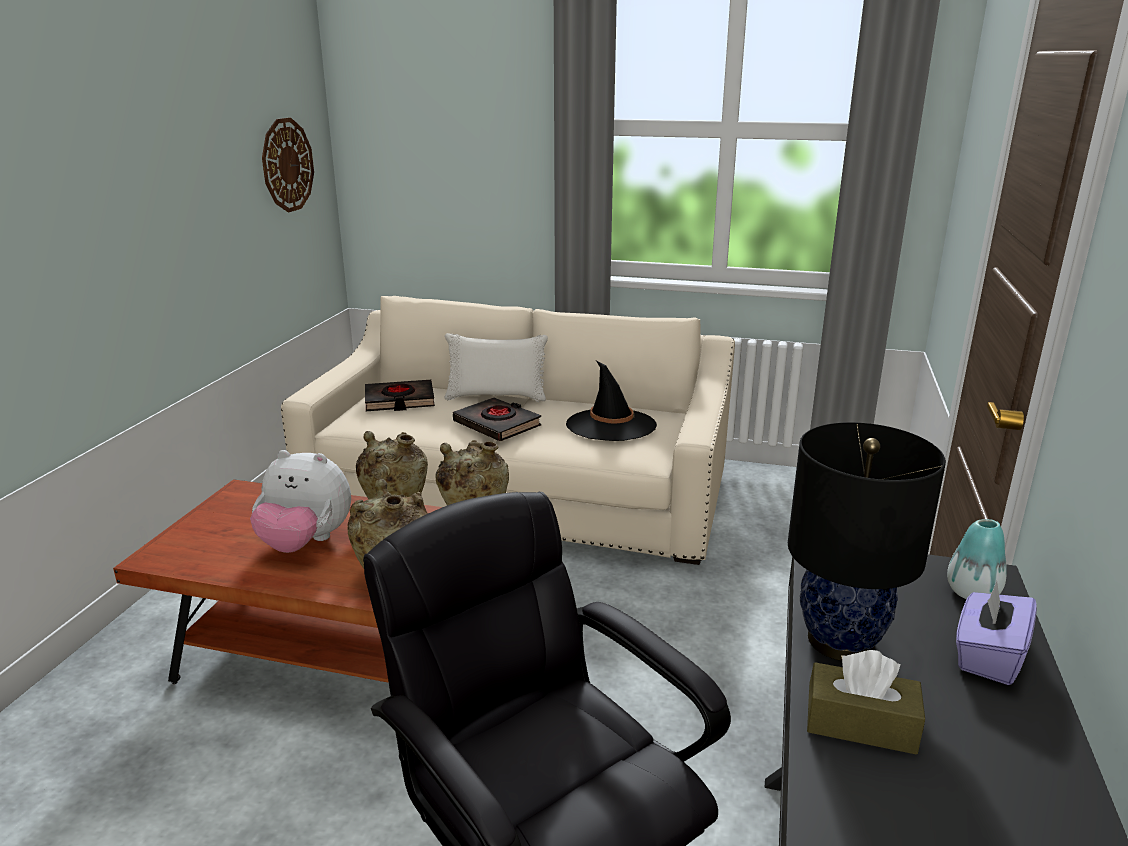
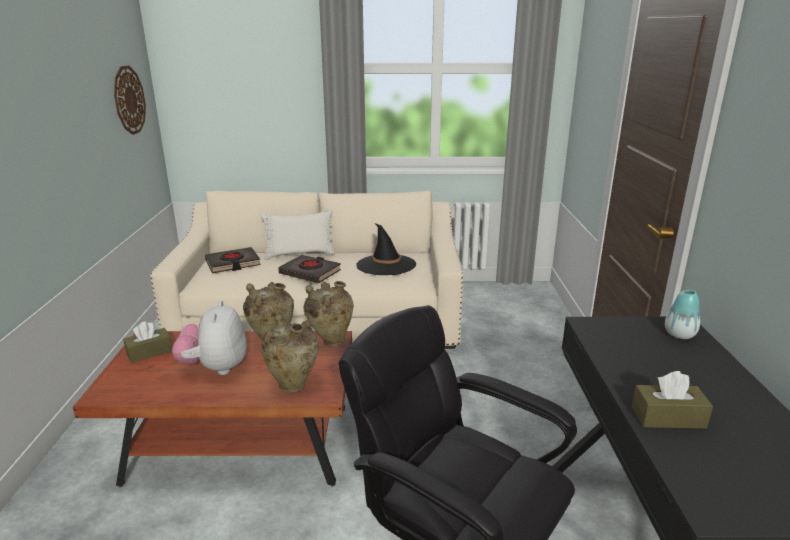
camera: 15 degrees left, 0 degrees up
plush toy [250,450,351,553] -> plush toy turned 90 degrees clockwise [172,300,247,375]
black table lamp [788,422,946,661] -> none
purple tissue box [956,581,1037,685] -> none
none -> brown tissue box [123,321,172,363]

